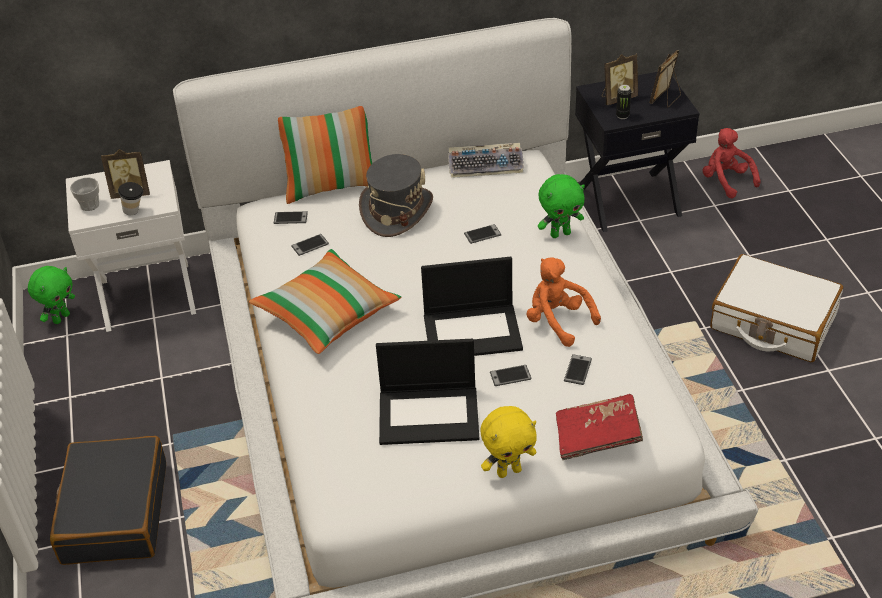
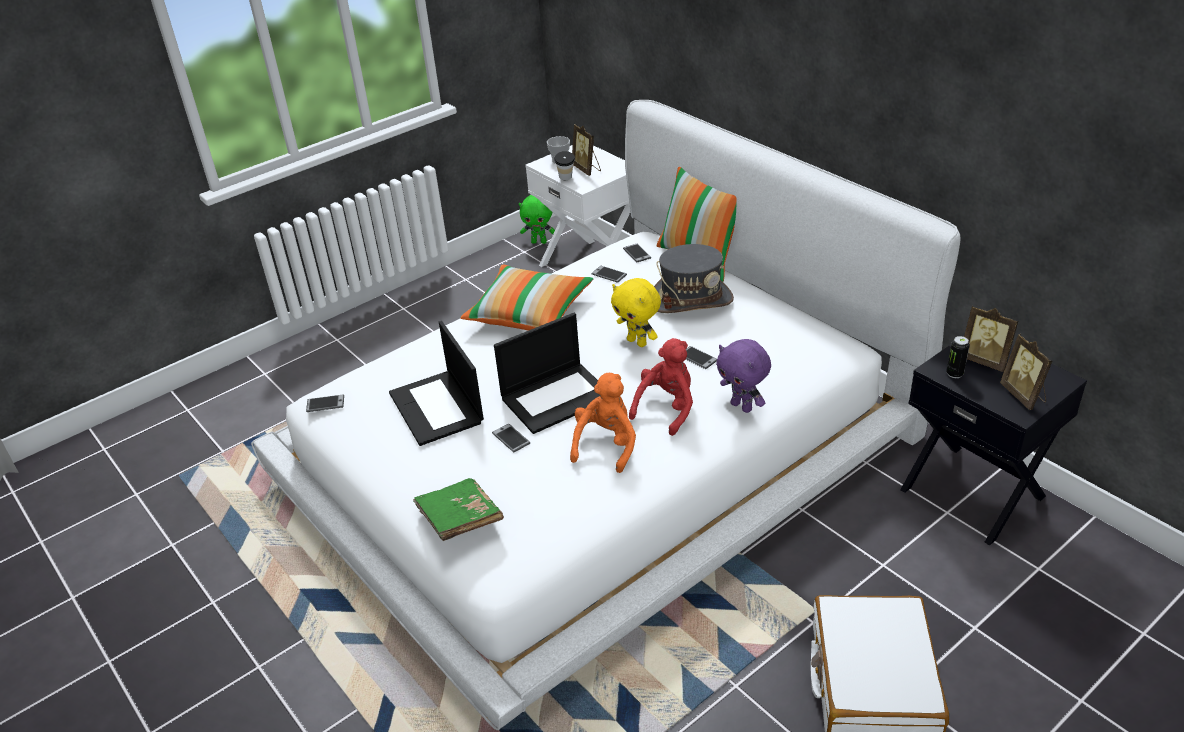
camera: 65 degrees right, 5 degrees down
black suitcase [50,436,166,565] -> none
laptop [421,257,523,356] -> laptop turned 90 degrees counterclockwise [494,313,600,434]
keyboard [448,143,524,178] -> none
yellow plush toy [480,406,537,478] -> yellow plush toy moved to [611,278,661,347]
green plush toy [538,174,585,238] -> purple plush toy [716,339,771,413]
red book [556,394,643,460] -> green book [413,478,504,541]
phone [564,354,592,385] -> phone moved to [306,394,344,412]
picture frame [649,50,681,108] -> picture frame turned 120 degrees counterclockwise [1000,334,1052,410]
red plush toy [703,128,761,199] -> red plush toy moved to [629,338,693,436]

